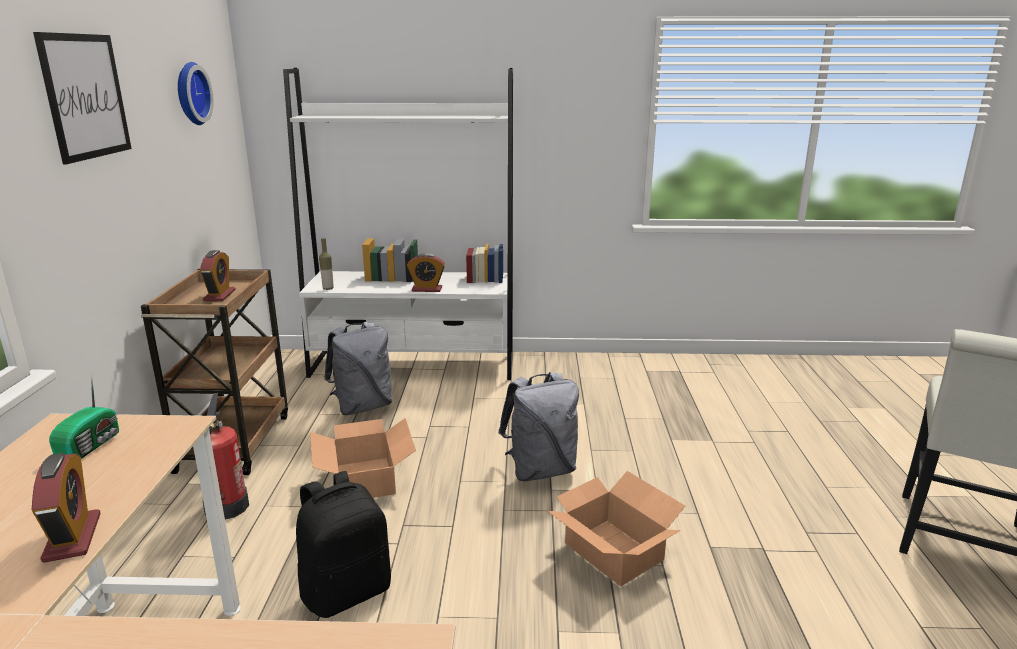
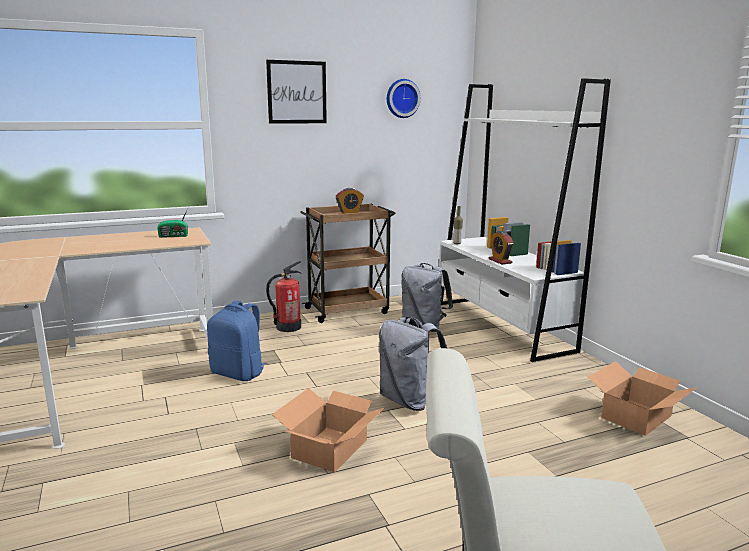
camera: 65 degrees right, 5 degrees down
alarm clock [32,453,101,563] -> none
black backpack [296,471,391,618] -> blue backpack [207,300,267,381]
cardboard box [310,418,416,498] -> cardboard box moved to [588,361,696,436]

